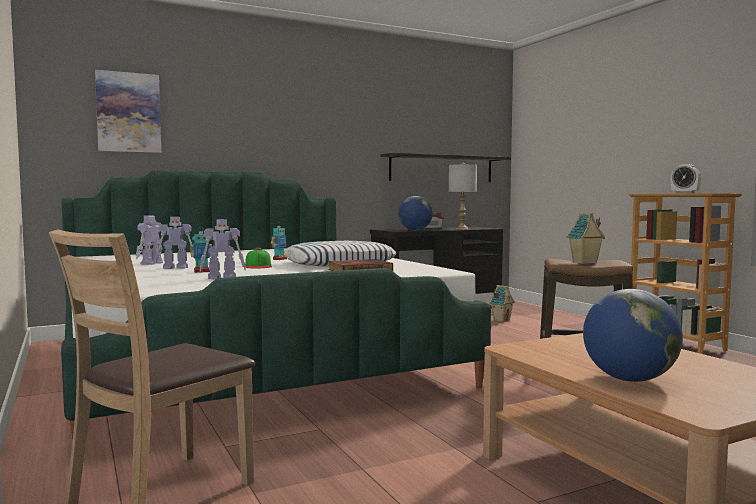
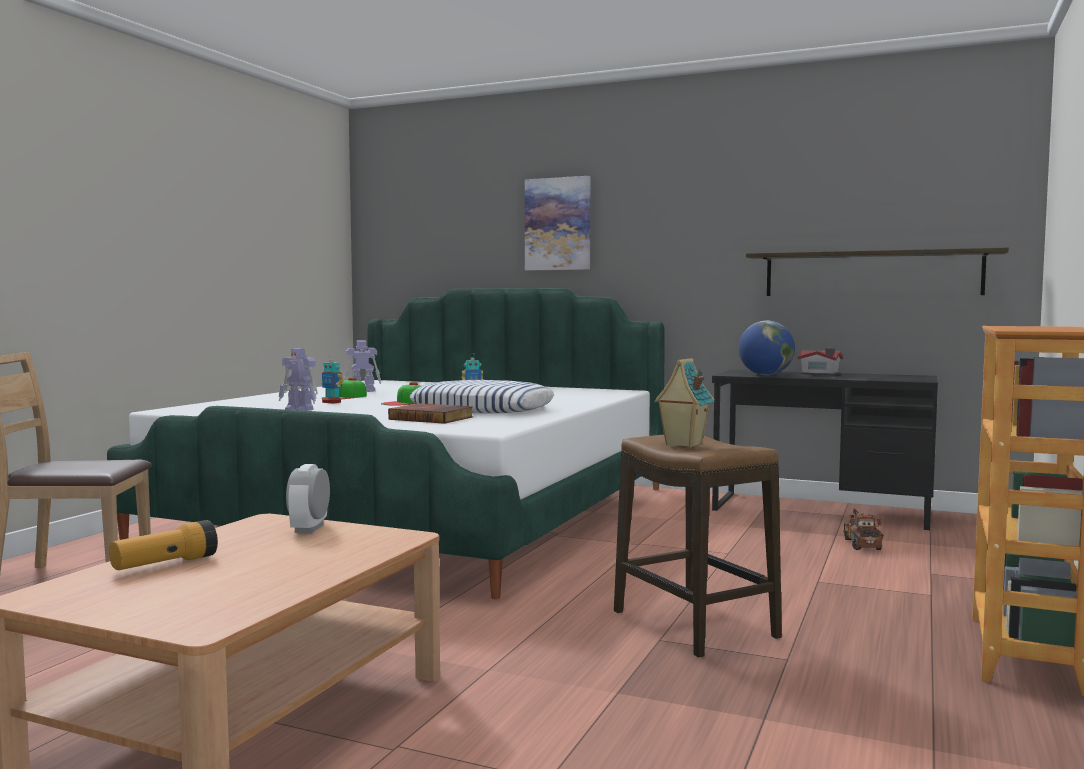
camera: 50 degrees right, 0 degrees up
picture [95,70,161,153] -> picture moved to [525,176,590,271]
toy robot [155,217,196,269] -> cap [322,378,367,399]
grey table lamp [449,163,477,230] -> none
toy house [489,285,515,322] -> toy truck [843,509,884,550]
globe [583,289,683,382] -> flashlight [109,520,218,570]
alarm clock [671,164,701,194] -> alarm clock moved to [286,464,330,534]

